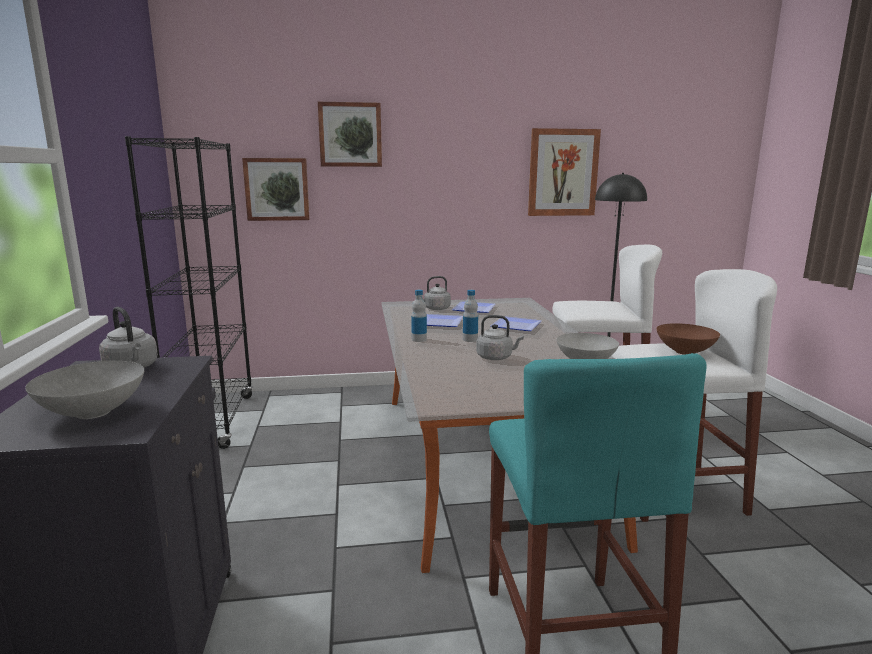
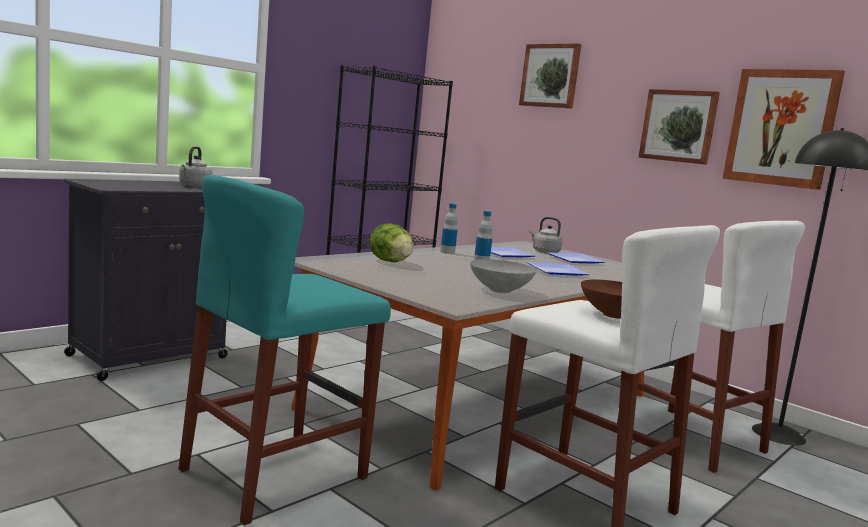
camera: 50 degrees right, 5 degrees down
grey bowl [25,361,144,419] -> none
picture [242,158,309,221] -> picture moved to [639,89,720,165]
grey kettle [476,315,524,360] -> none
none -> lettuce [370,223,413,262]

